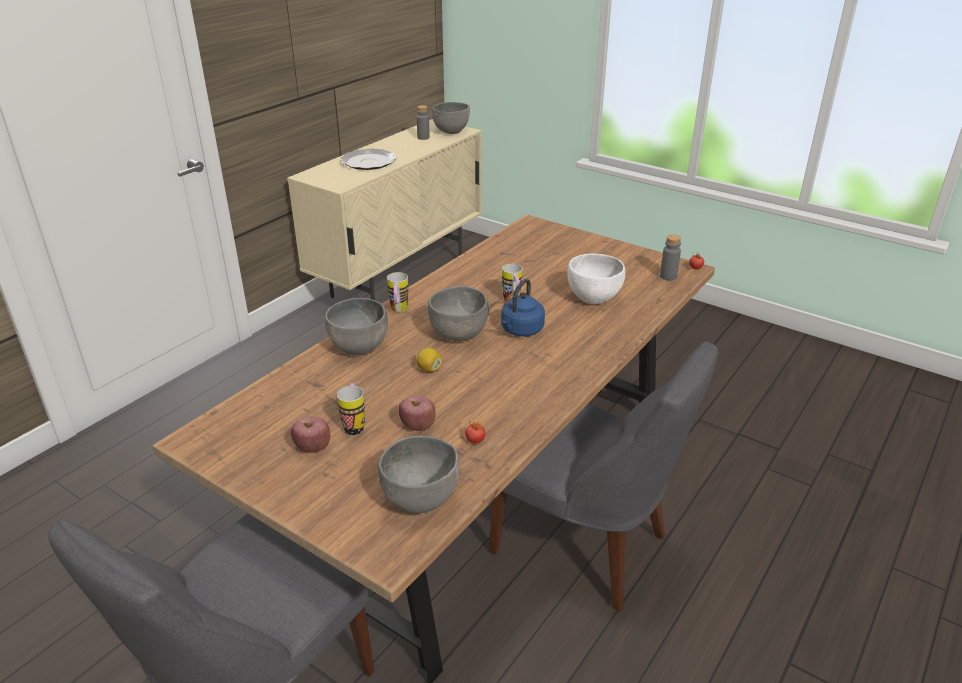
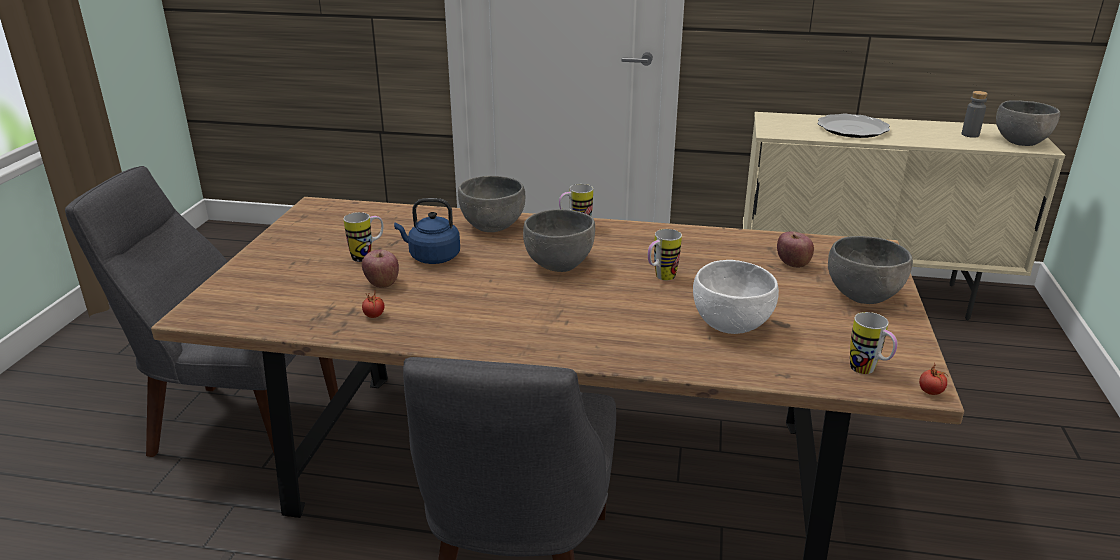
camera: 65 degrees right, 5 degrees down
apple [291,417,330,453] -> apple moved to [777,231,814,268]
grey bowl [378,436,459,513] -> grey bowl moved to [828,236,913,304]
lemon [416,348,443,372] -> none
blue kettle [501,279,545,337] -> blue kettle moved to [394,198,460,264]
grey bottle [660,234,681,281] -> mug [850,312,898,374]

